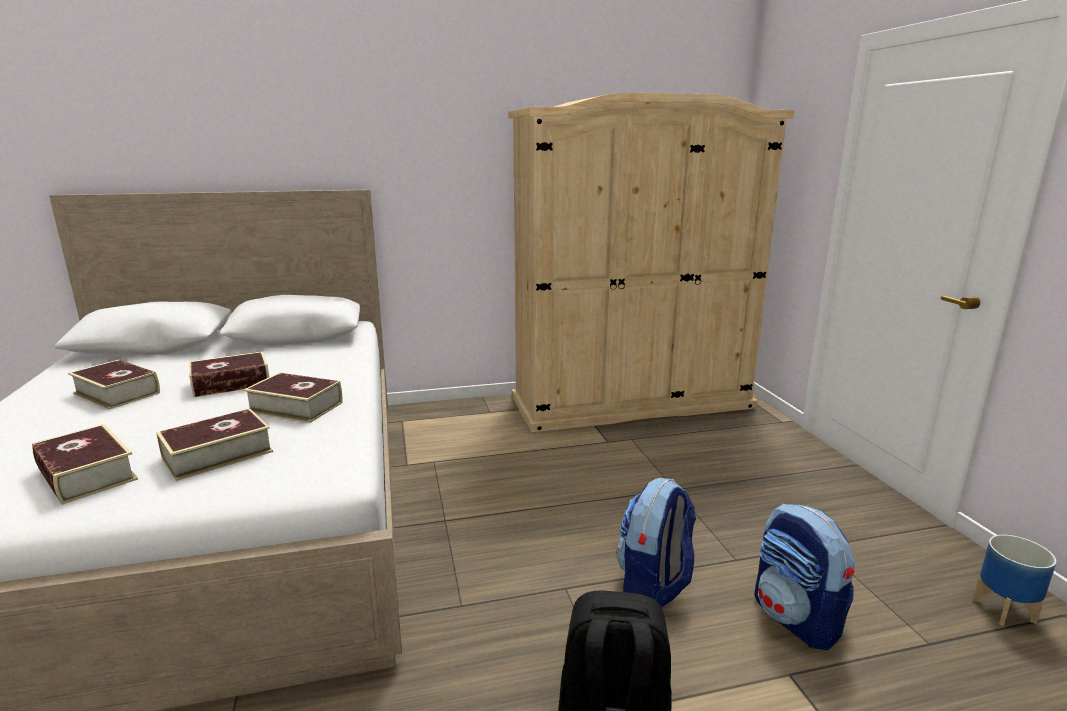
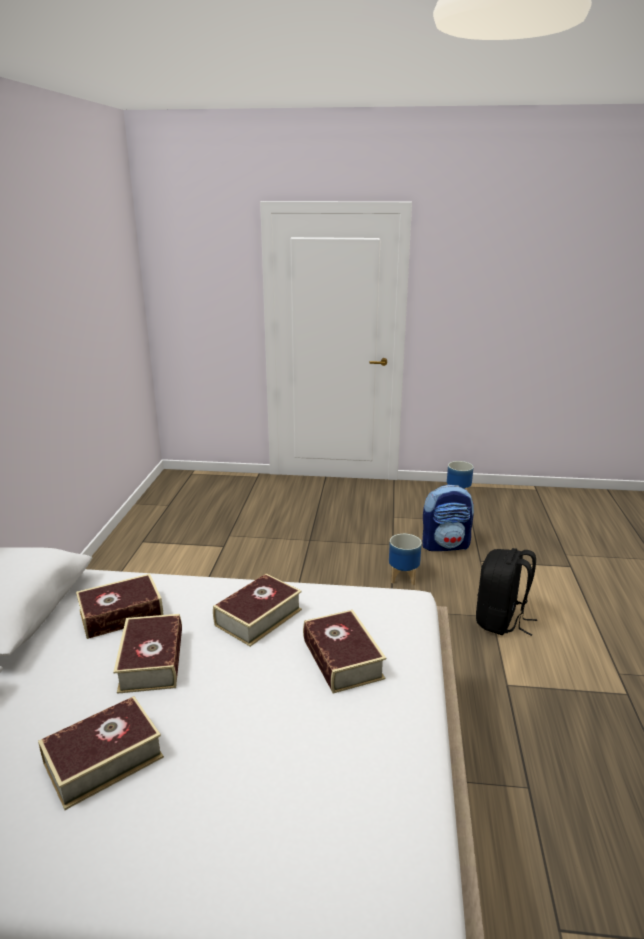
camera: 70 degrees left, 5 degrees up
book [32,424,138,505] -> book moved to [76,574,164,639]
beige wardrobe [508,93,794,433] -> none
backpack [616,478,696,607] -> planter [389,534,422,585]

